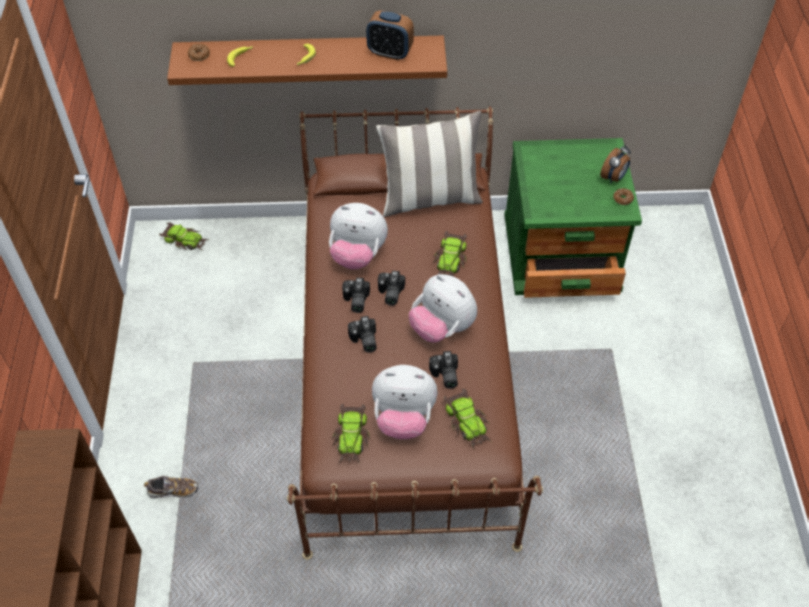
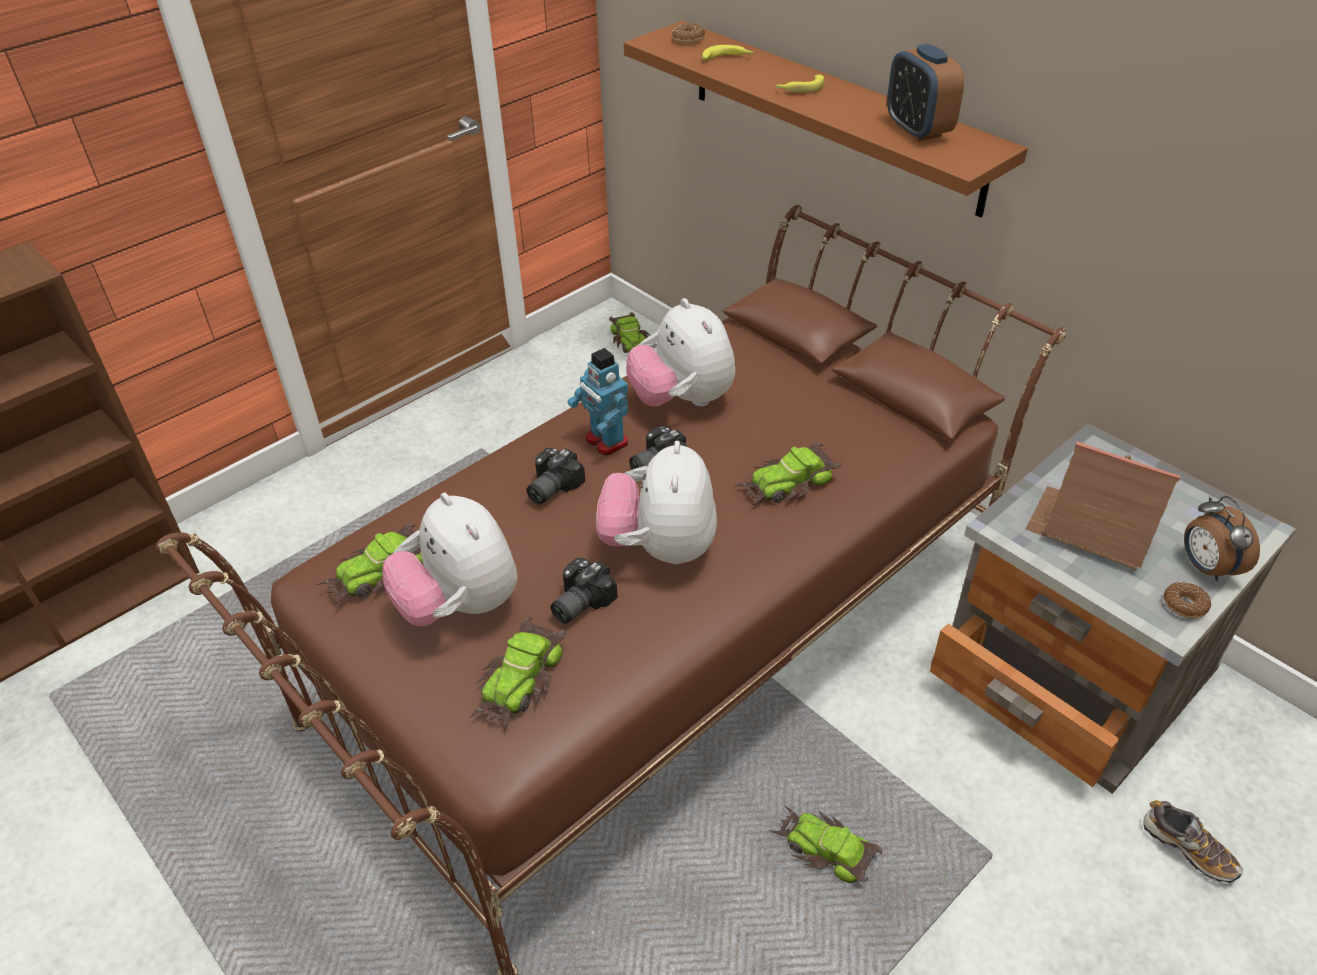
camera: 50 degrees right, 10 degrees down
shoe [144,476,198,498] -> shoe moved to [1144,800,1242,884]
camera [342,278,370,313] -> toy robot [567,348,628,455]
pillow [376,111,483,217] -> none
green nightstand [504,138,642,298] -> grey nightstand [930,423,1296,794]
alarm clock [600,145,631,184] -> alarm clock turned 75 degrees clockwise [1184,496,1260,581]
none -> toy car [770,806,882,883]
none -> toy house [1026,441,1181,570]

